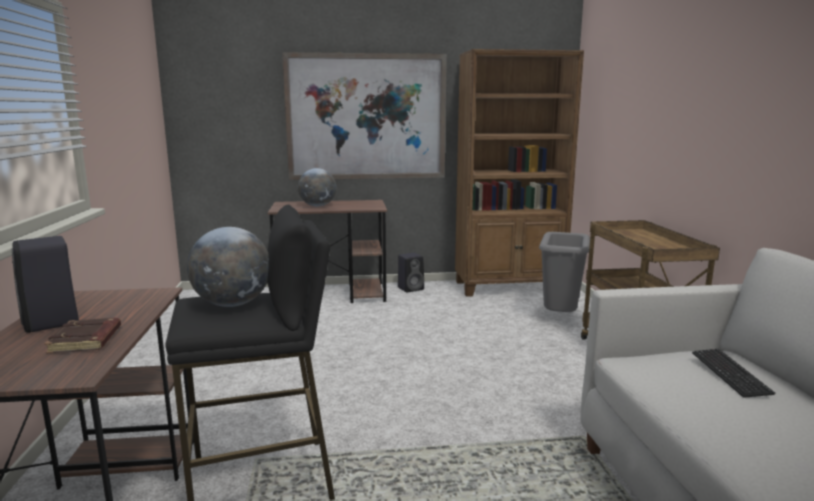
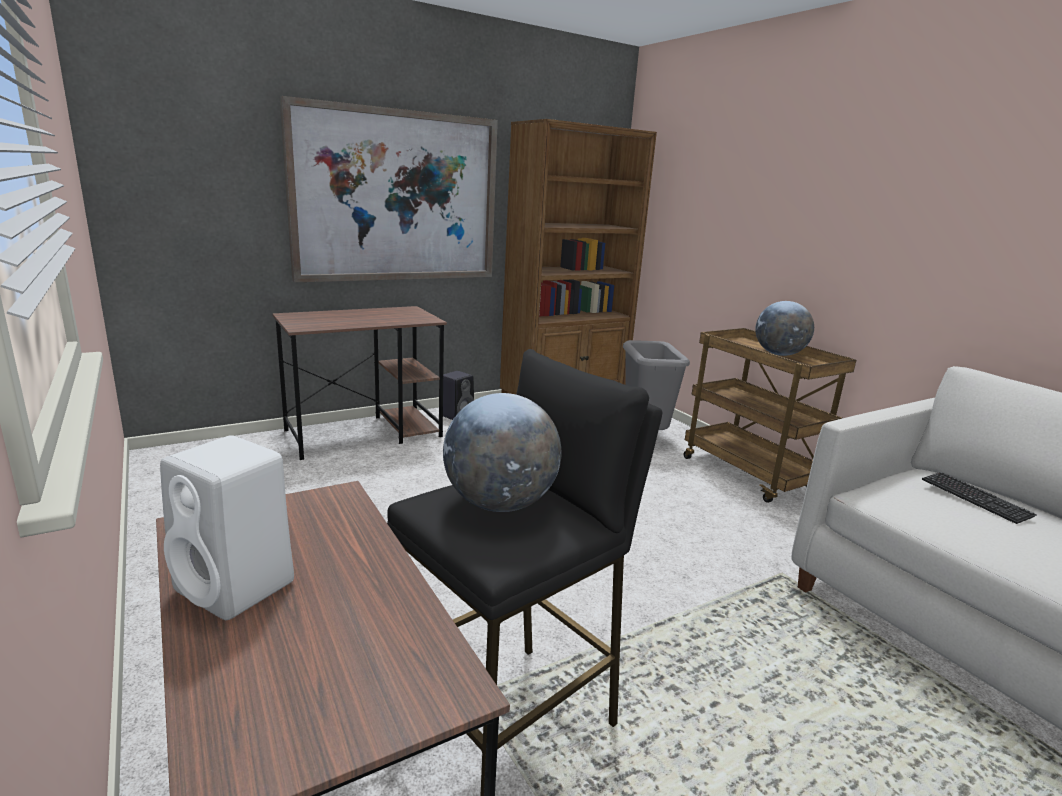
camera: 25 degrees left, 5 degrees up
black speaker [12,236,79,333] -> white speaker [160,435,294,620]
brown book [45,318,121,353] -> none
globe [298,168,336,207] -> globe moved to [755,301,814,356]

